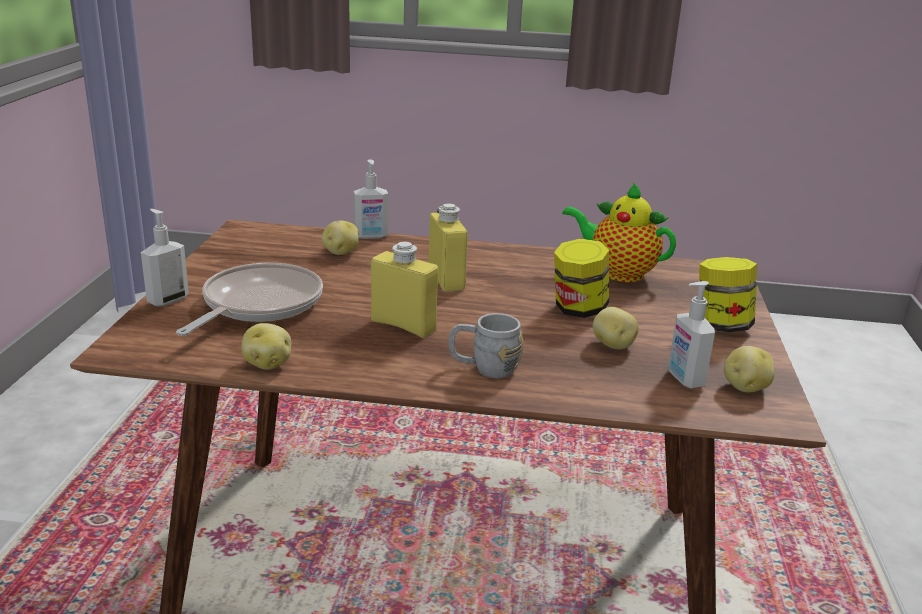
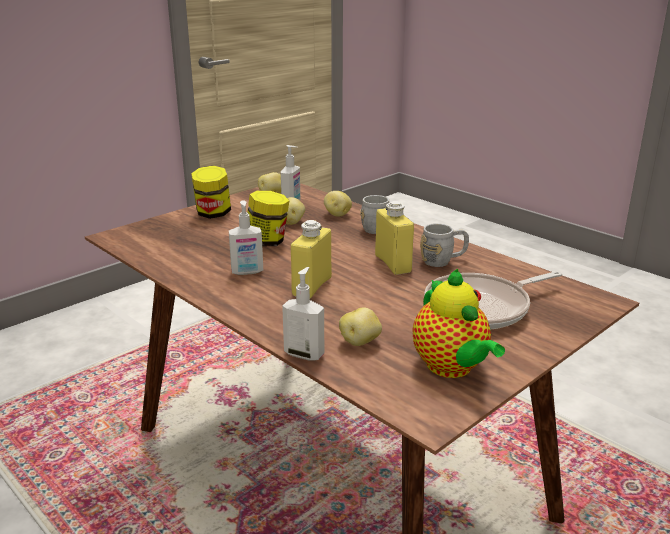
camera: 140 degrees left, 0 degrees up
soap dispenser [141,209,189,307] -> soap dispenser moved to [229,200,263,275]
potato [241,323,291,370] -> potato moved to [324,191,352,217]
teapot [562,182,676,282] -> teapot moved to [413,269,505,378]
none -> grey mug [420,223,469,267]

